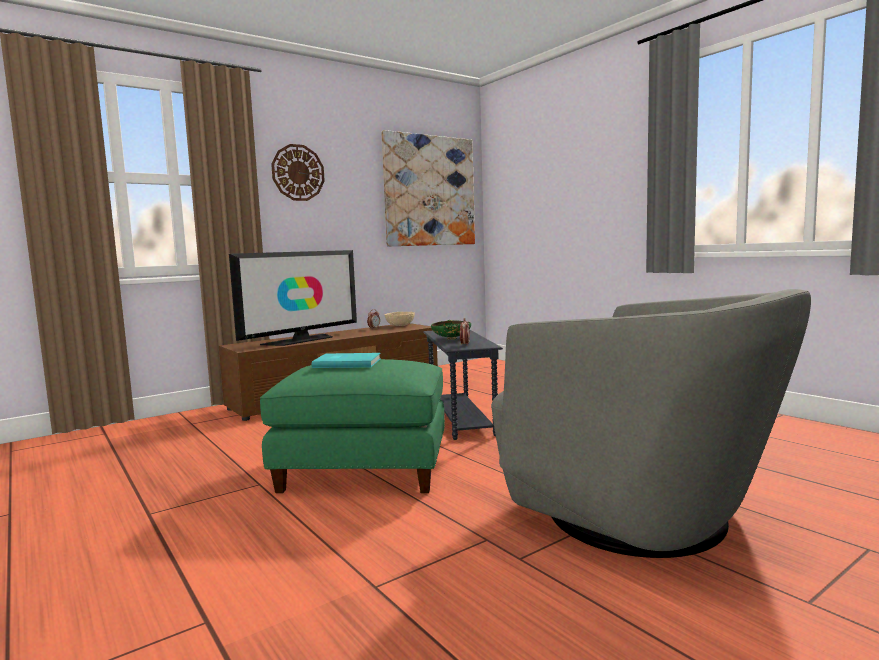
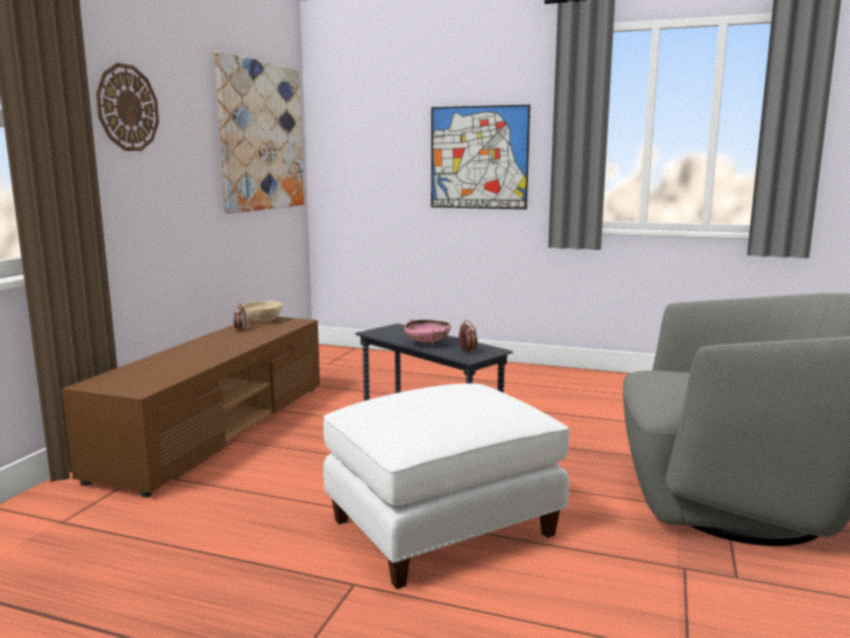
camera: 35 degrees left, 5 degrees up
television [229,250,357,346] -> none
green ottoman [260,359,445,493] -> white ottoman [323,383,569,589]
turquoise book [312,353,381,368] -> none
green bowl [431,320,471,340] -> pink bowl [405,319,451,345]
none -> picture [431,105,530,209]

